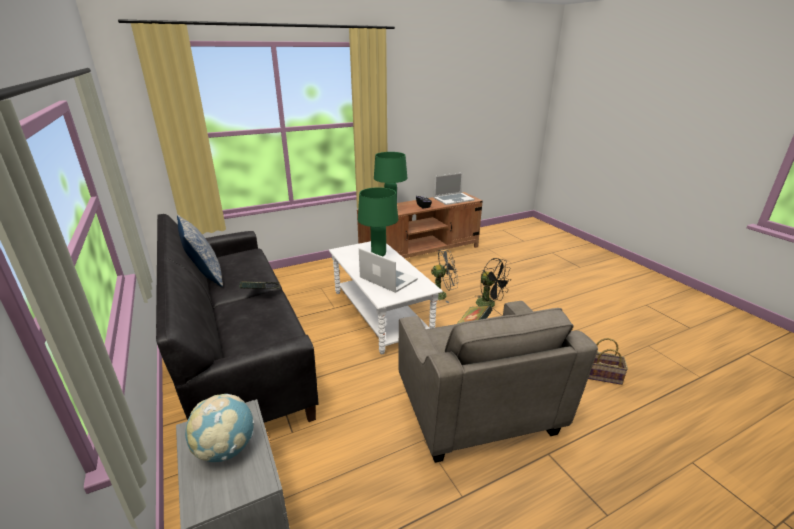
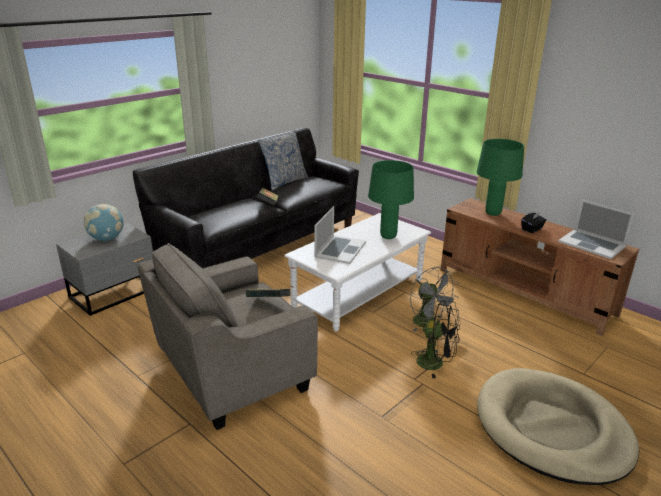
camera: 70 degrees right, 0 degrees up
black fan [476,258,511,307] -> black fan turned 90 degrees counterclockwise [411,300,460,378]
basket [588,338,628,385] -> none
none -> beige dog bed [477,368,639,485]

